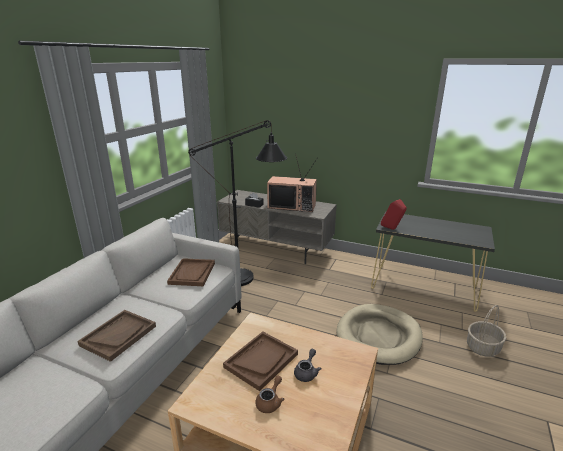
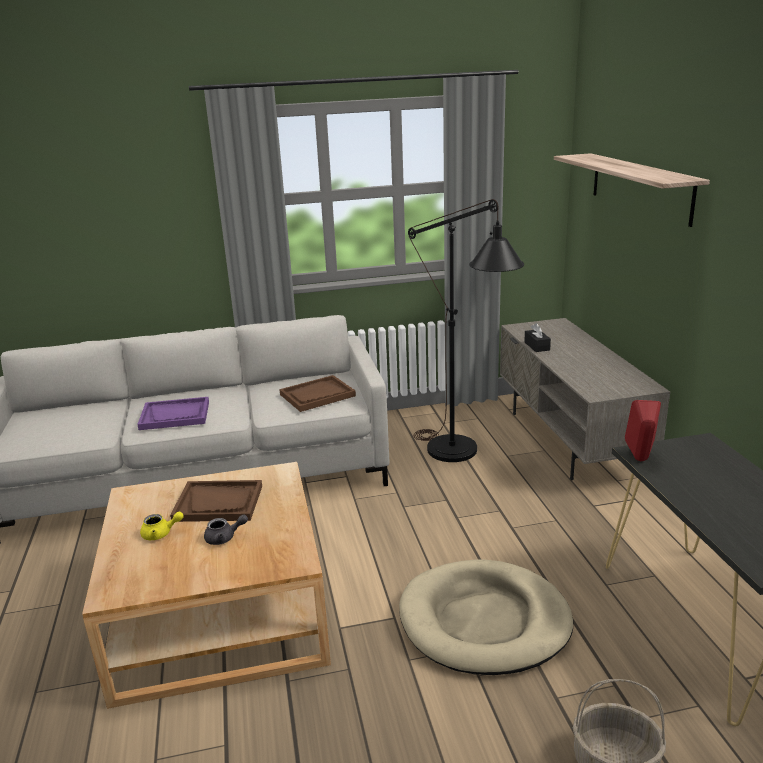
camera: 55 degrees right, 0 degrees up
brown tray [77,310,156,362] -> purple tray [137,397,209,430]
brown teapot [255,376,284,413] -> yellow teapot [140,512,184,540]
television [267,153,318,212] -> none
none -> shelf [554,153,710,227]

